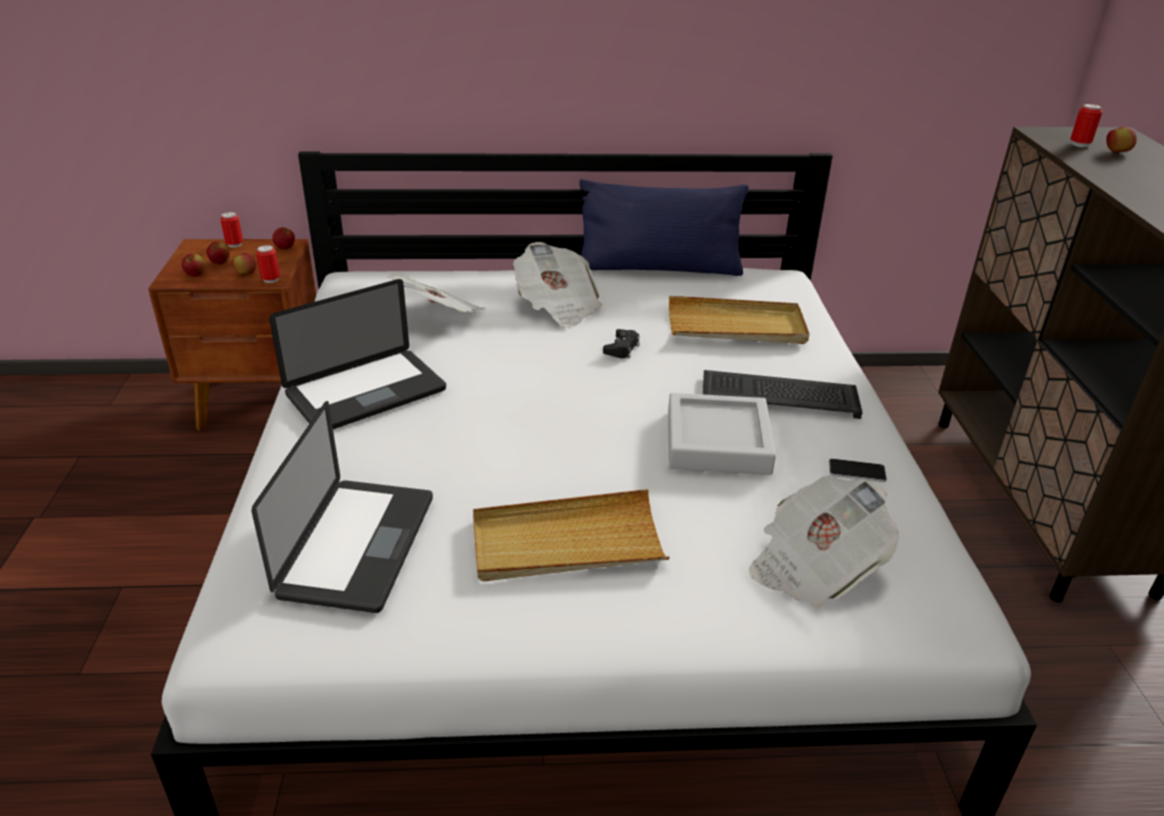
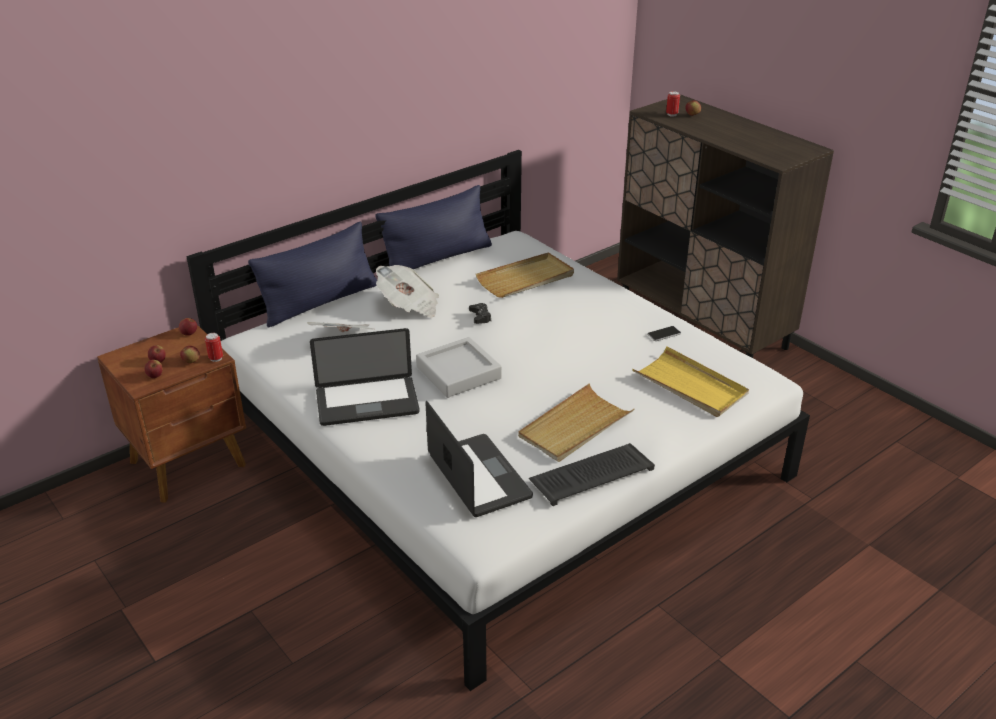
camera: 35 degrees left, 0 degrees up
can [220,212,243,248] -> none
laptop [269,279,446,429] -> laptop turned 60 degrees clockwise [310,328,420,426]
grey tray [668,393,776,475] -> grey tray moved to [416,337,502,398]
keyboard [703,370,863,419] -> keyboard moved to [529,443,655,506]
newspaper [749,475,899,608] -> yellow tray [632,346,749,417]
none -> blue pillow [248,221,377,328]

